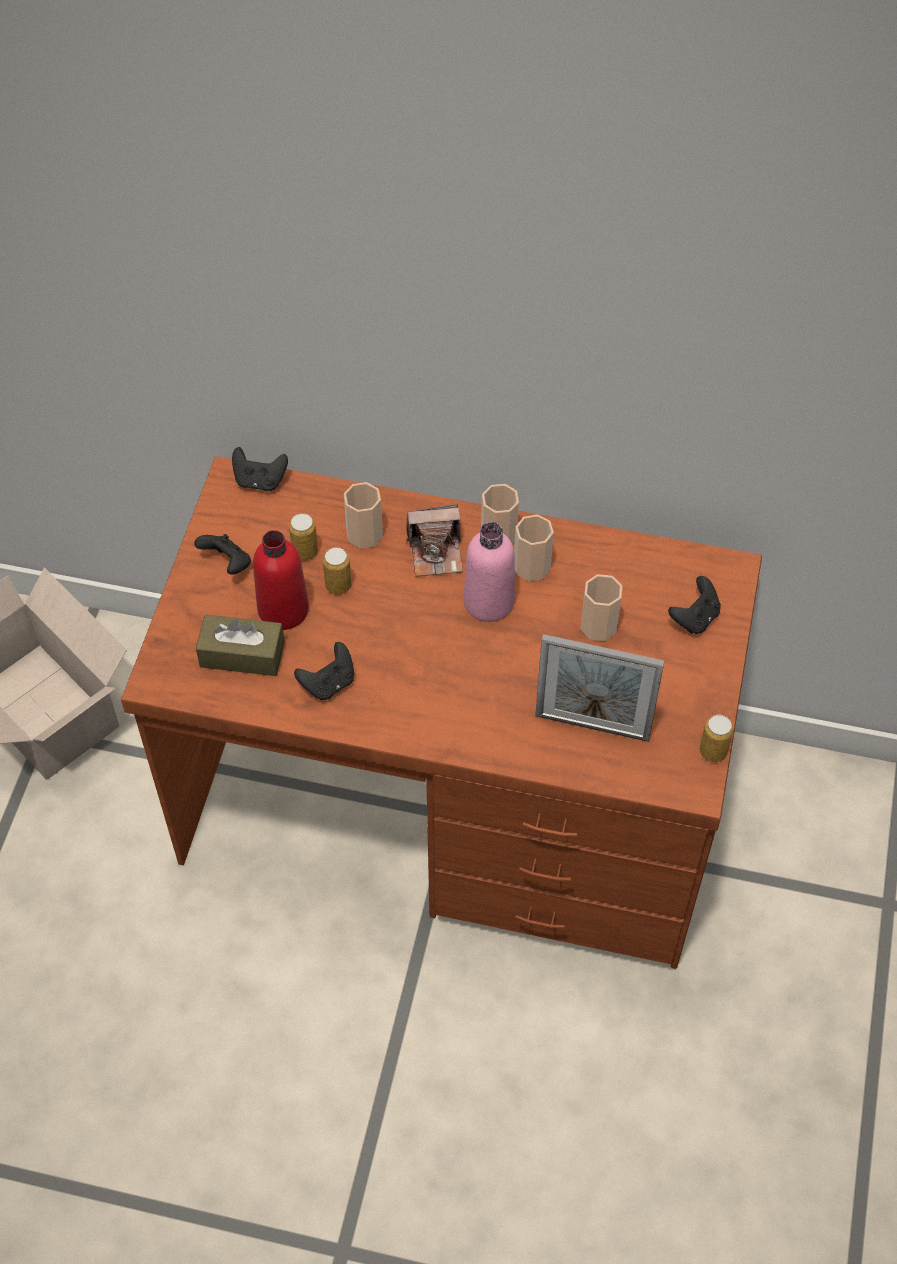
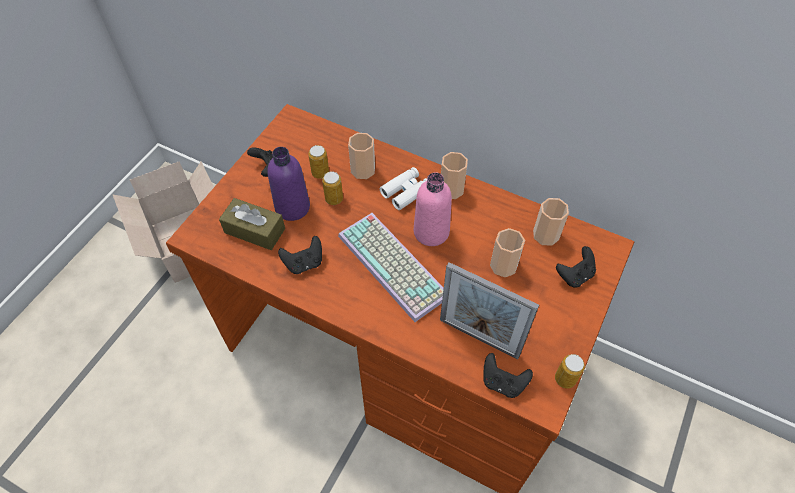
camera: 15 degrees right, 0 degrees up
black game controller [232,447,288,491] -> black game controller moved to [483,353,533,398]
red bottle [253,530,309,630] -> purple bottle [267,147,310,221]
camera [406,504,463,576] -> white binoculars [380,167,427,210]
cup [514,515,554,581] -> cup moved to [533,198,569,246]
none -> keyboard [338,213,444,322]

